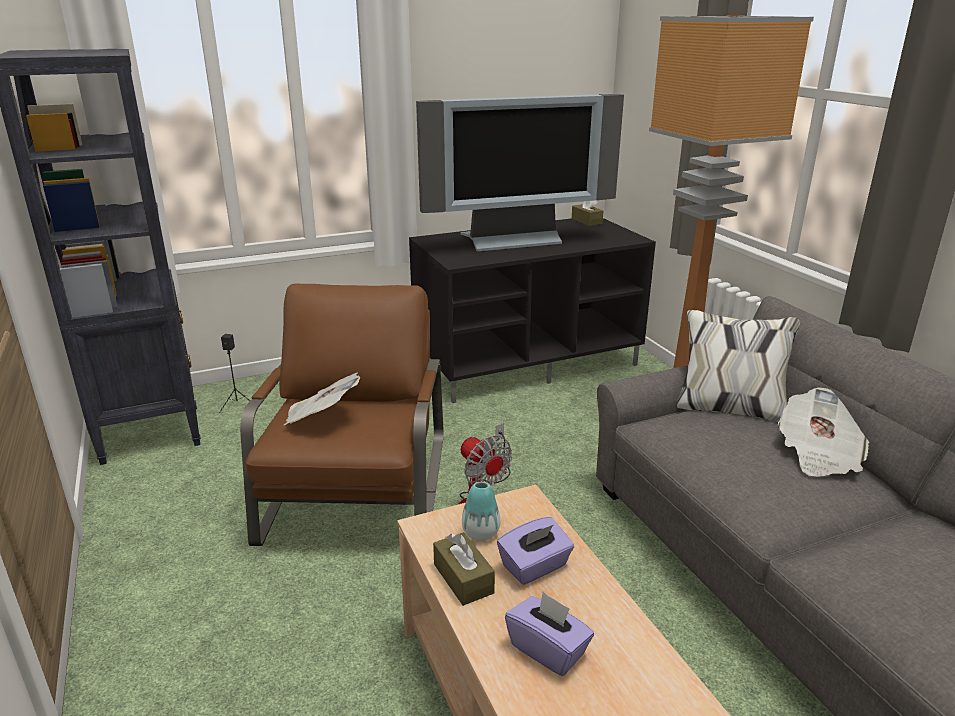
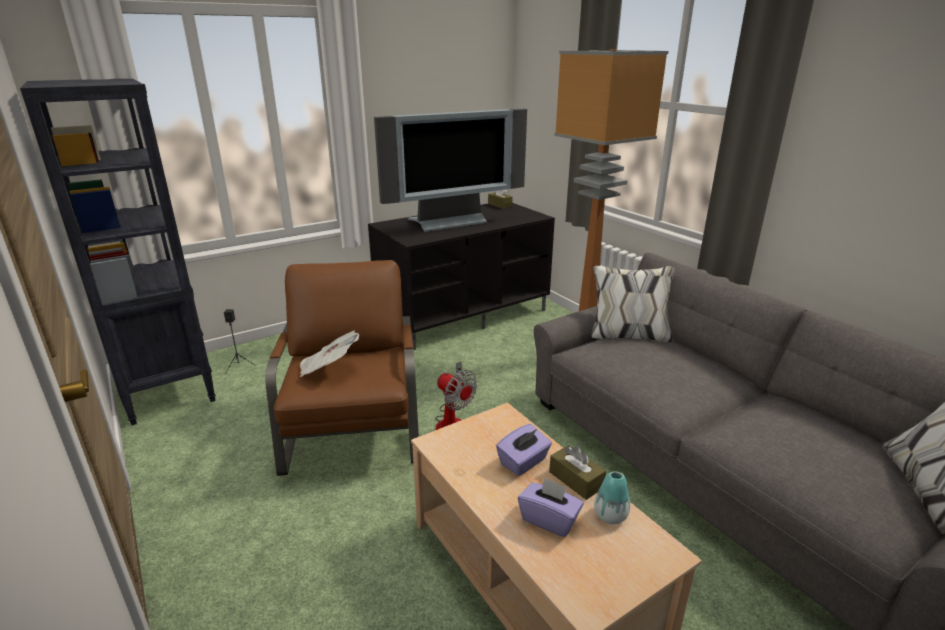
camera: 10 degrees left, 0 degrees up
brown tissue box [433,532,495,606] -> brown tissue box moved to [549,445,606,500]
vase [462,482,501,541] -> vase moved to [594,471,630,524]
newspaper [778,388,869,477] -> none

